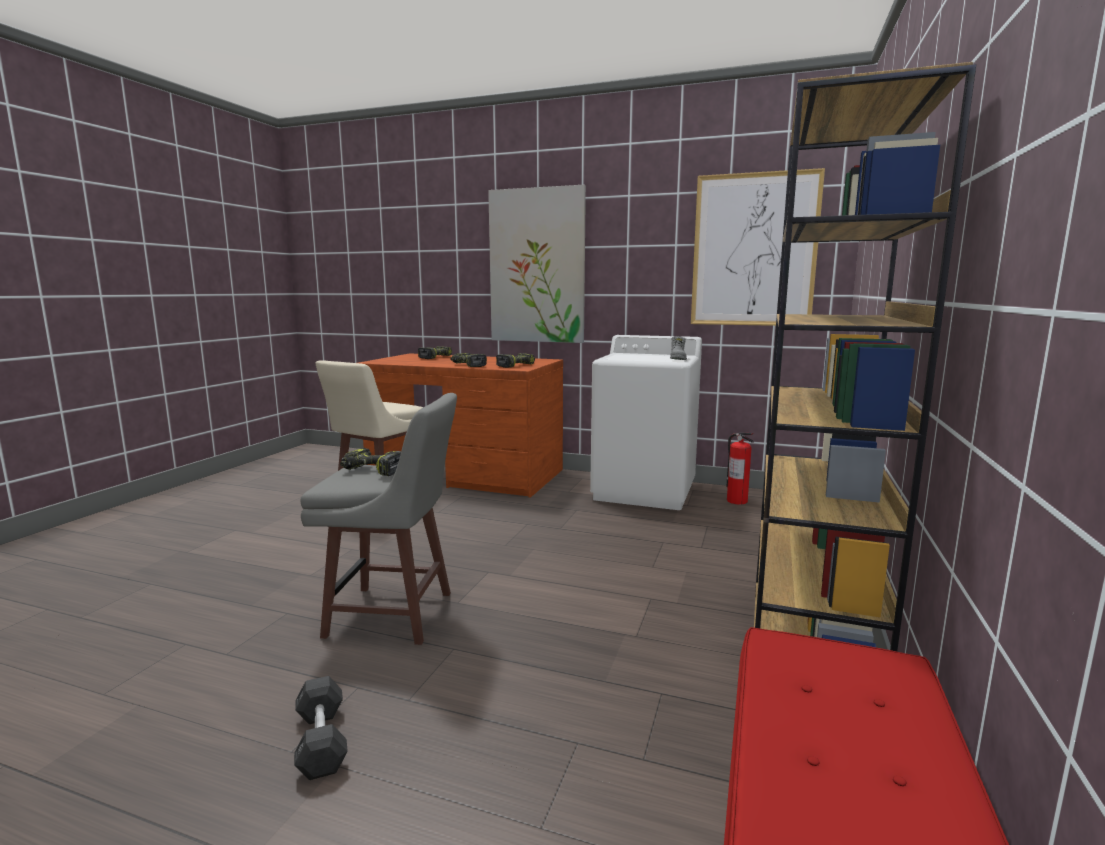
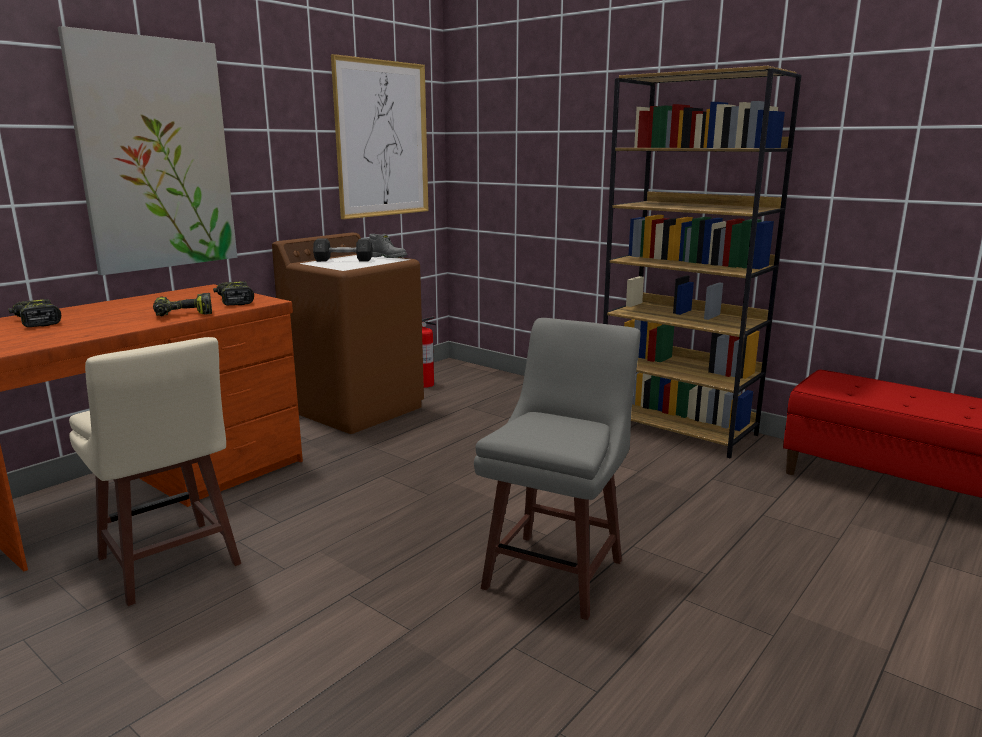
camera: 70 degrees left, 5 degrees up
grey dumbbell [294,676,348,780] -> grey dumbbell moved to [313,238,373,262]
power drill [340,448,401,476] -> none
white washing machine [590,335,702,510] -> brown washing machine [272,232,424,434]

